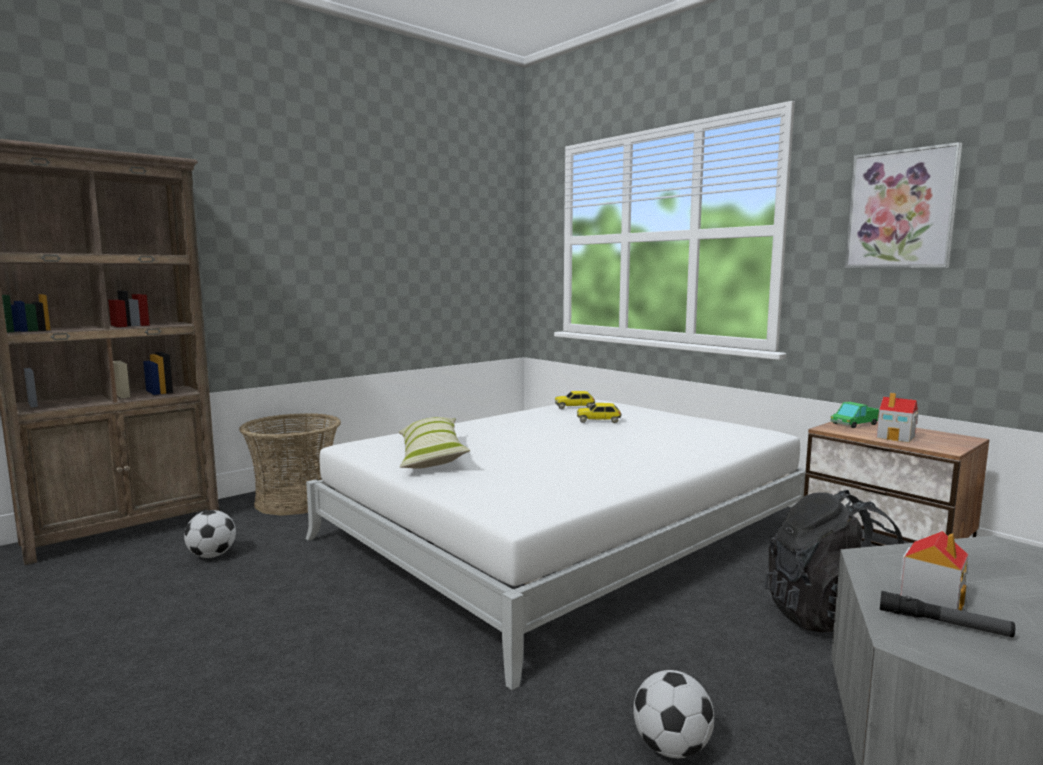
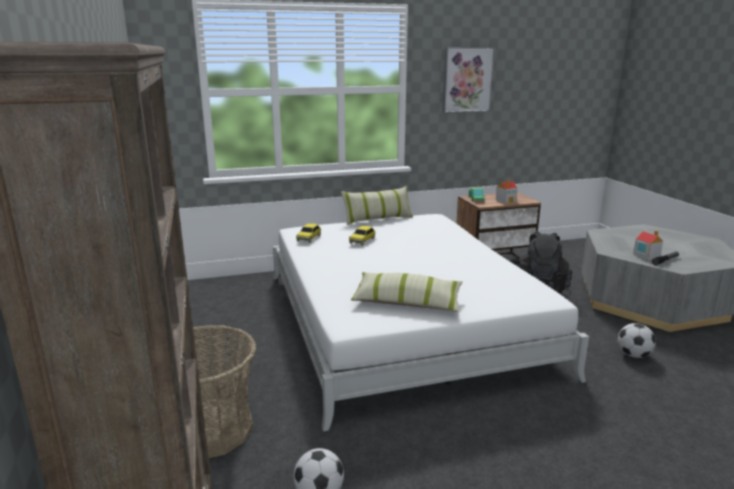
camera: 65 degrees left, 10 degrees up
none -> pillow [341,186,413,225]

